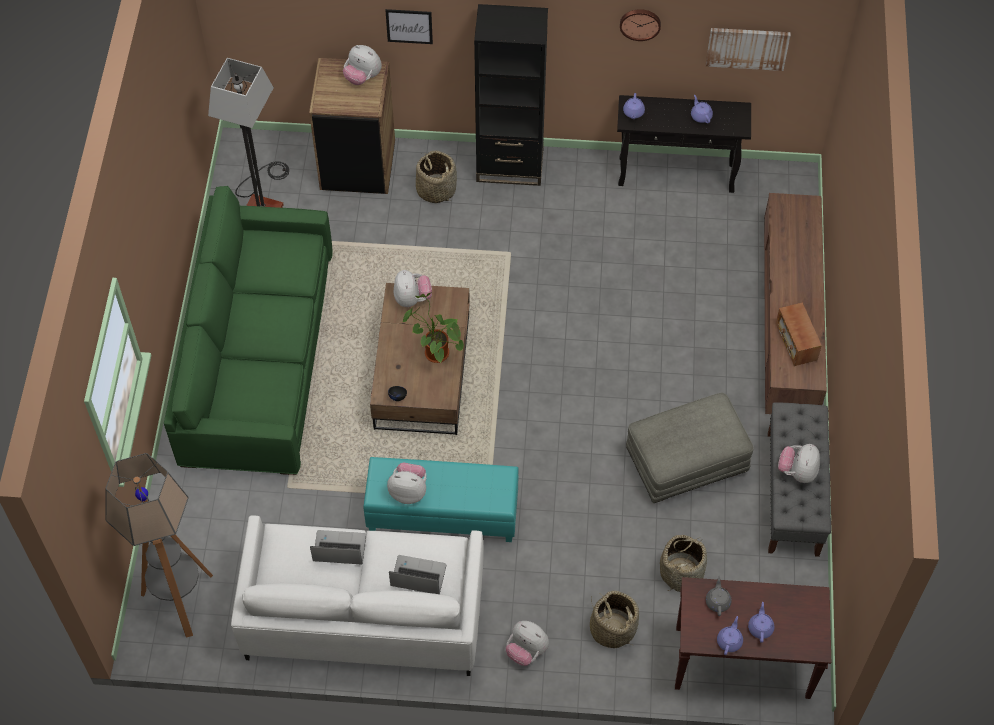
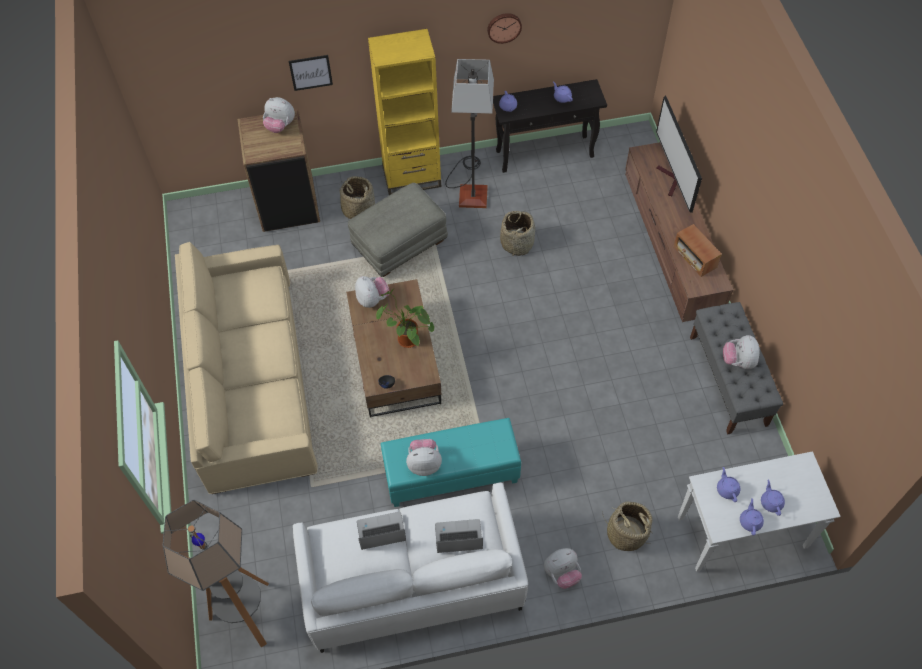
camera: 15 degrees left, 0 degrees up
green sofa [164,186,333,475] -> beige sofa [175,242,318,494]
floor lamp [208,58,289,208] -> floor lamp moved to [445,59,494,208]
black bookcase [474,4,548,186] -> yellow bookcase [368,29,441,195]
plush toy [506,621,549,666] -> plush toy turned 45 degrees counterclockwise [544,548,582,589]
grey ottoman [626,393,754,503] -> grey ottoman moved to [348,183,448,277]
basket [660,535,707,592] -> basket moved to [500,211,535,256]
brown console table [675,577,831,699] -> white console table [678,451,841,572]
picture [706,28,791,71] -> none
grey teapot [706,576,732,616] -> purple teapot [717,467,740,502]
none -> television [656,96,702,213]

